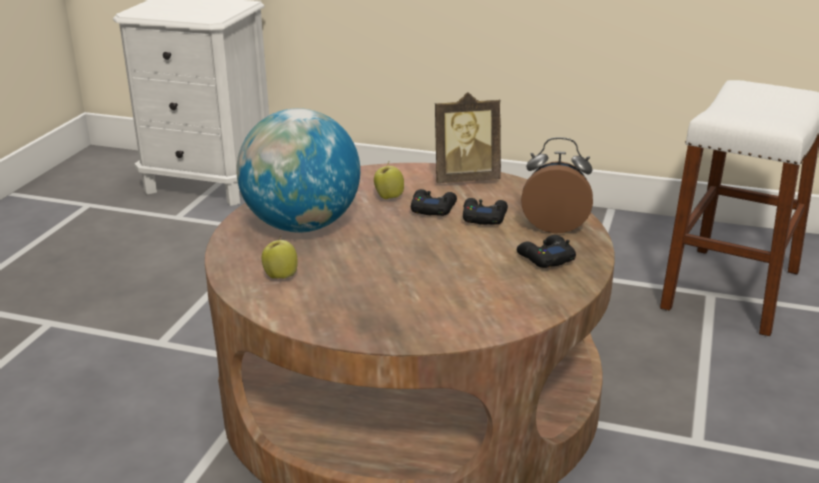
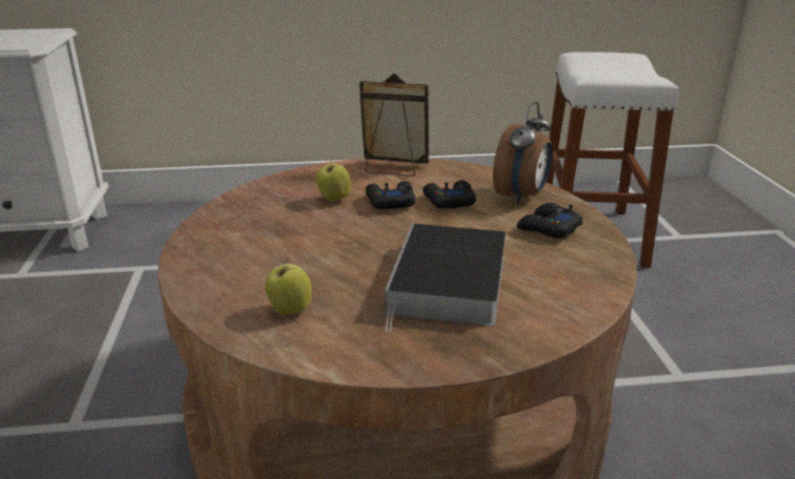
camera: 25 degrees left, 0 degrees up
globe [237,108,360,233] -> none
picture frame [435,92,501,183] -> picture frame turned 135 degrees counterclockwise [359,73,429,176]
alarm clock [521,137,593,233] -> alarm clock turned 135 degrees clockwise [493,101,553,204]
none -> book [384,224,506,332]

